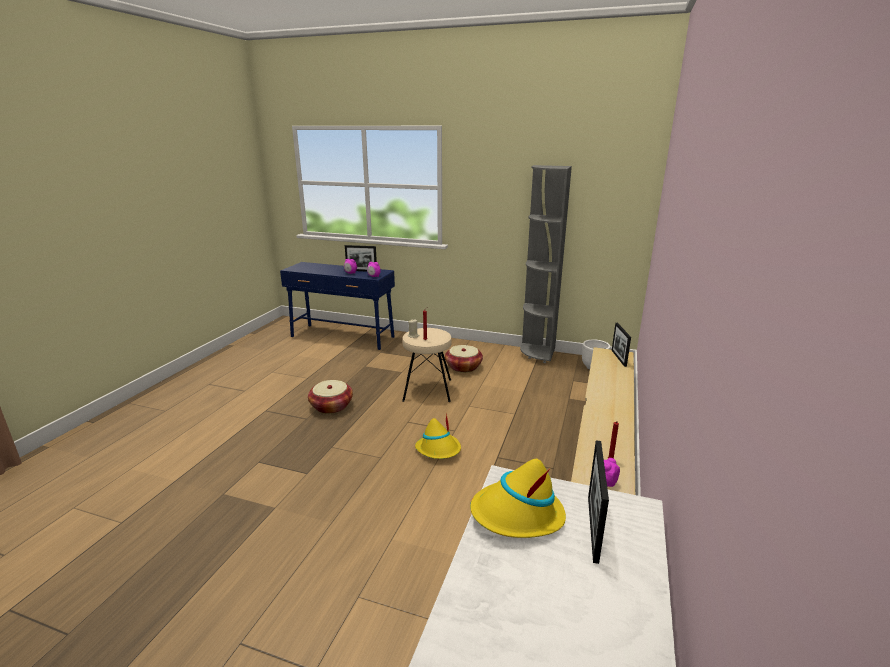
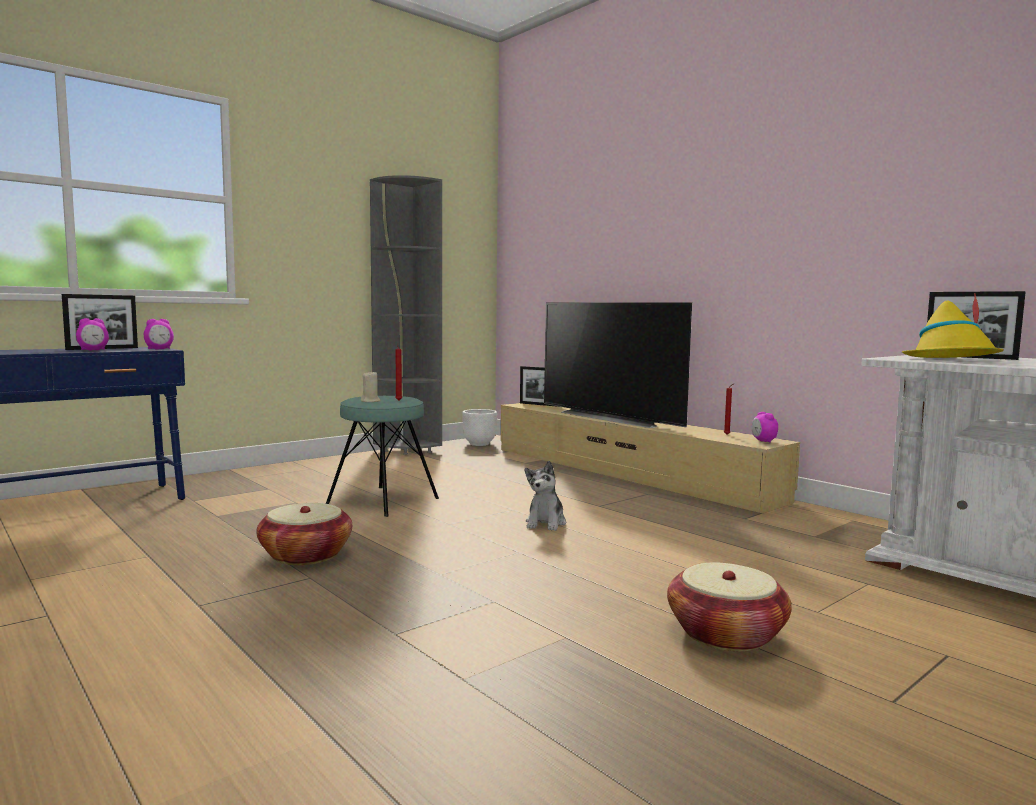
camera: 60 degrees left, 15 degrees down
beige stool [402,328,451,402] -> turquoise stool [326,396,439,517]
yellow hat [415,414,461,459] -> plush toy [525,461,566,531]
basket [445,345,483,373] -> basket moved to [667,562,792,651]
none -> television [544,302,692,428]

